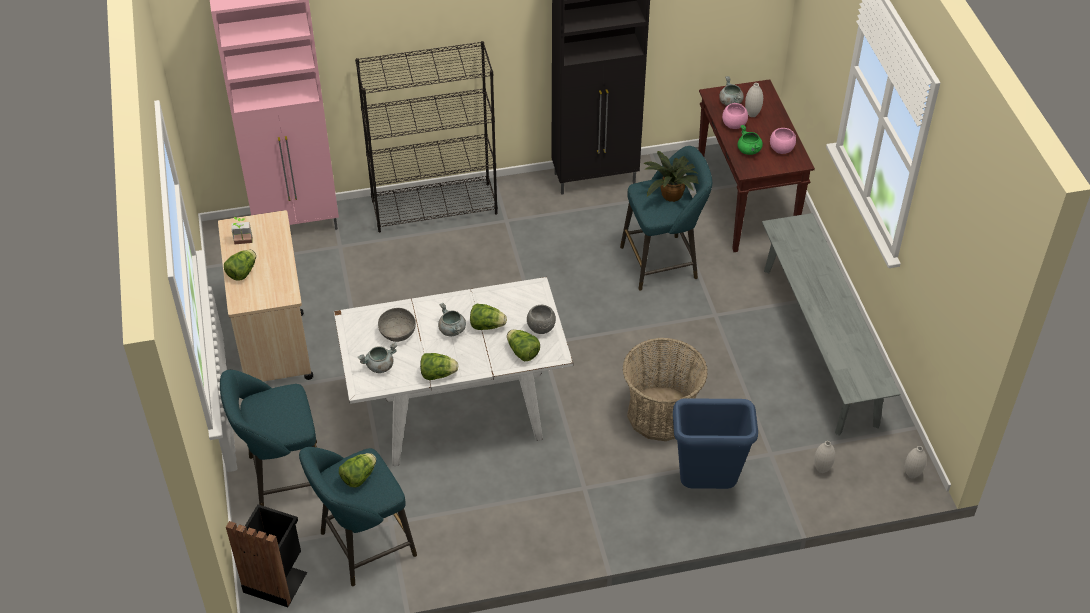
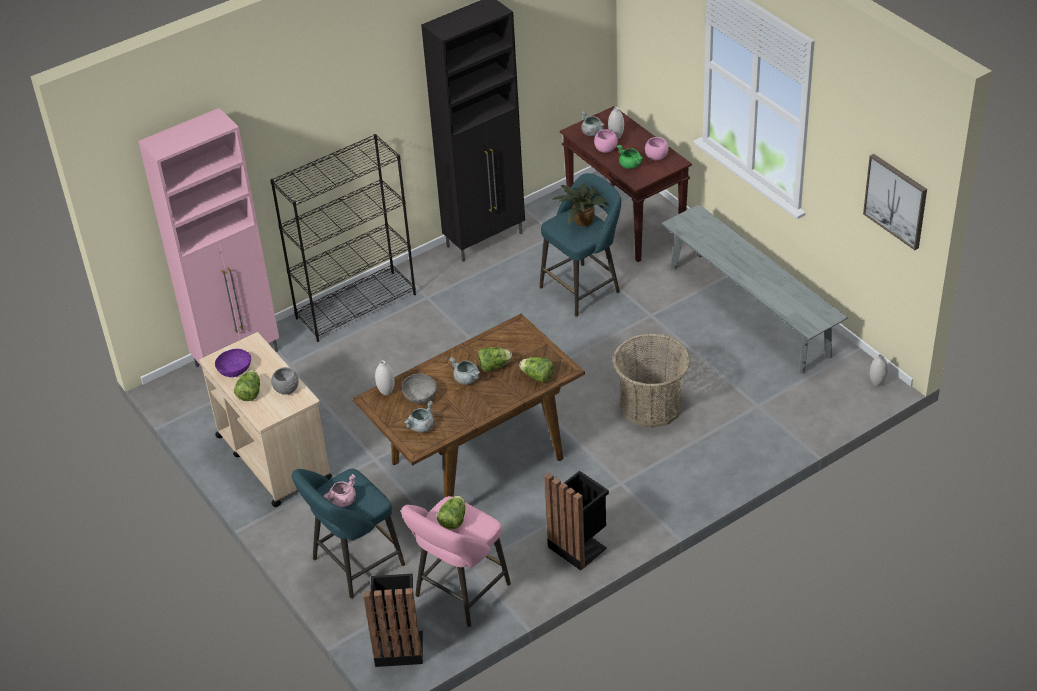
camera: 20 degrees left, 5 degrees down
potted plant [231,217,252,244] -> purple bowl [215,349,251,377]
turquoise stool [299,447,417,586] -> pink stool [401,496,511,627]
white dining table [334,277,573,466] -> brown dining table [352,314,585,498]
lettuce [420,353,458,380] -> none
grey bowl [527,305,556,334] -> grey bowl moved to [271,367,299,395]
blue trash can [673,398,758,489] -> none
white vase [814,441,835,473] -> white vase moved to [375,360,395,395]
none -> pink cooking pot [324,474,356,507]
none -> black trash can [544,471,609,571]
none -> picture [863,154,927,250]

